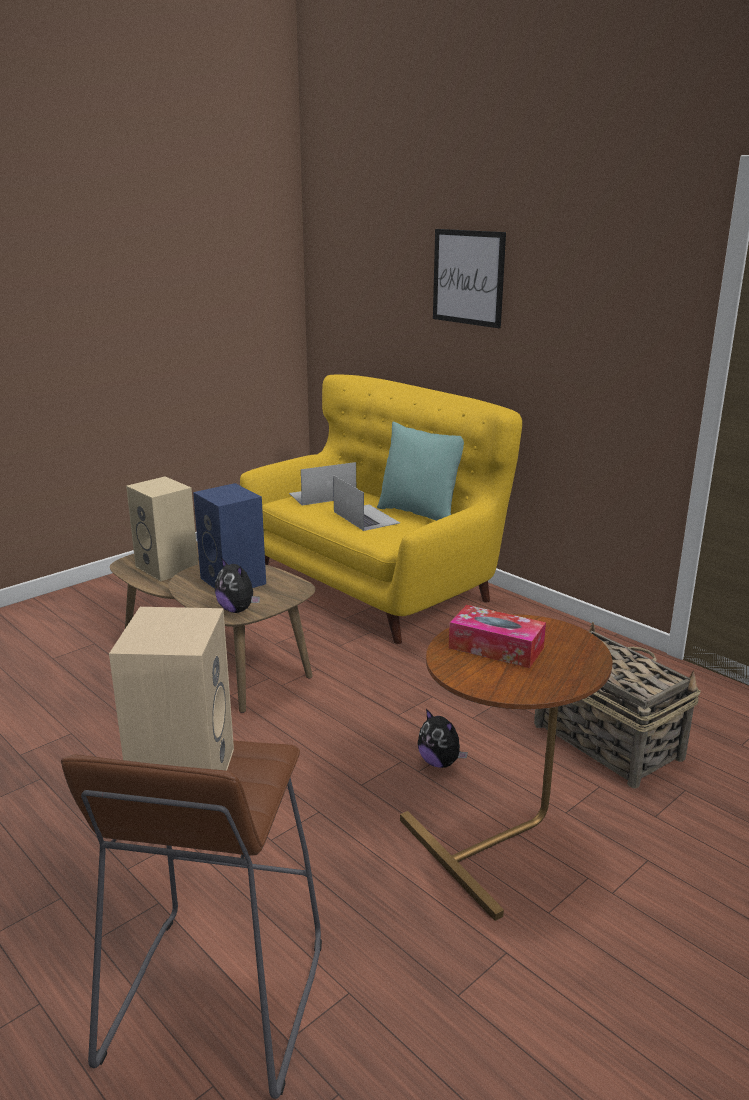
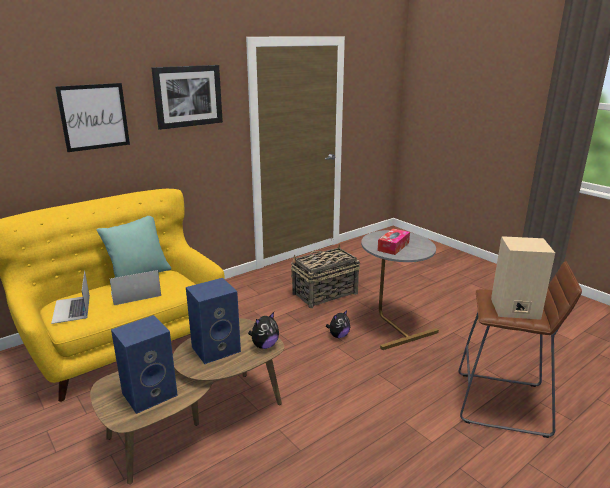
camera: 85 degrees left, 0 degrees up
beige speaker [126,477,198,581] -> blue speaker [111,315,178,414]
brown side table [400,614,612,921] -> grey side table [361,230,439,350]
none -> picture [151,65,223,130]

